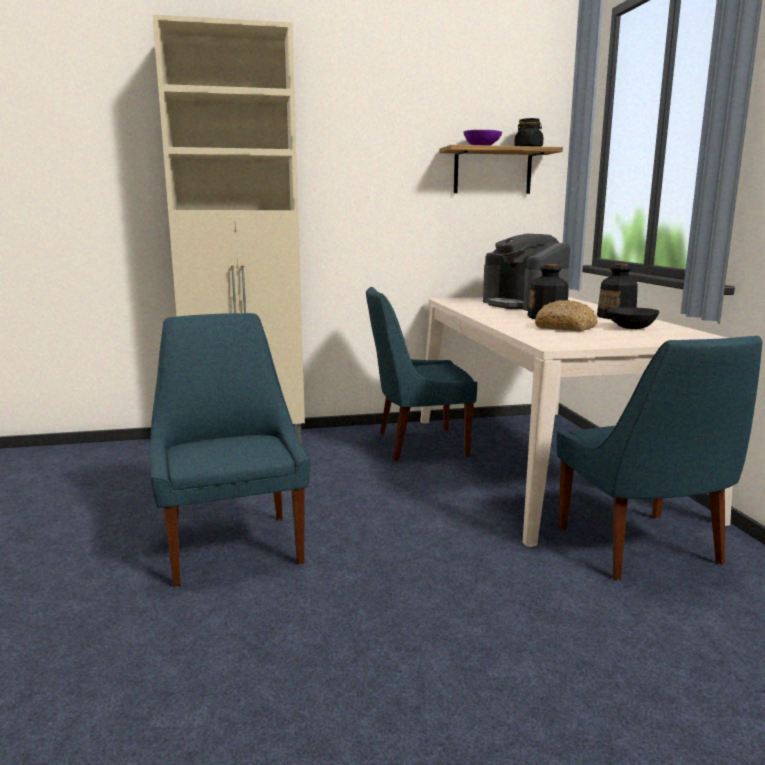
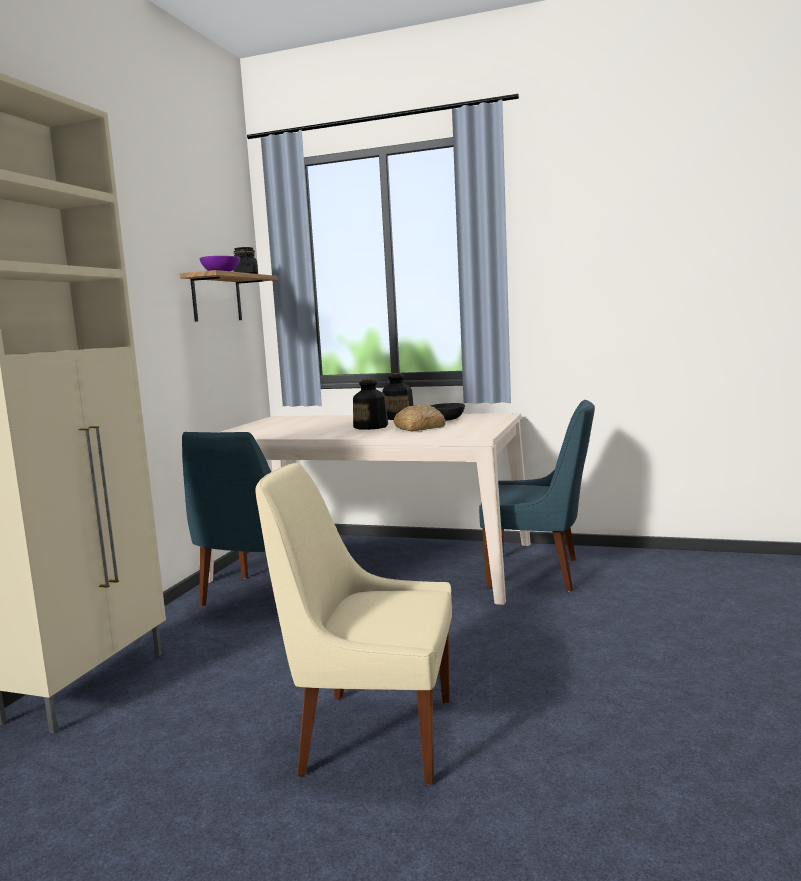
camera: 60 degrees left, 5 degrees down
blue chair [150,313,311,587] -> beige chair [256,463,452,785]
coffee machine [483,234,570,311] -> none

